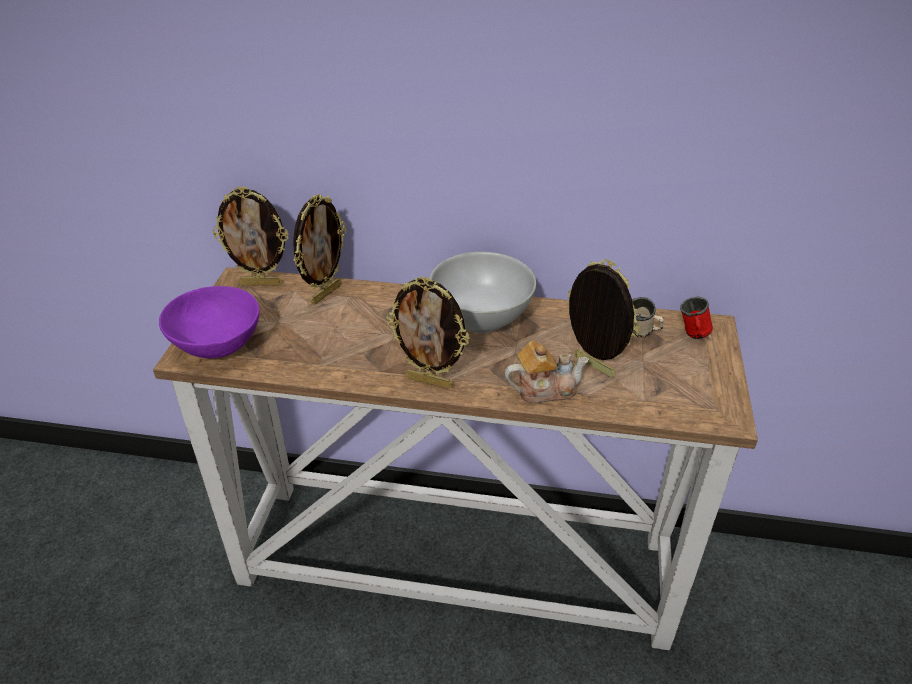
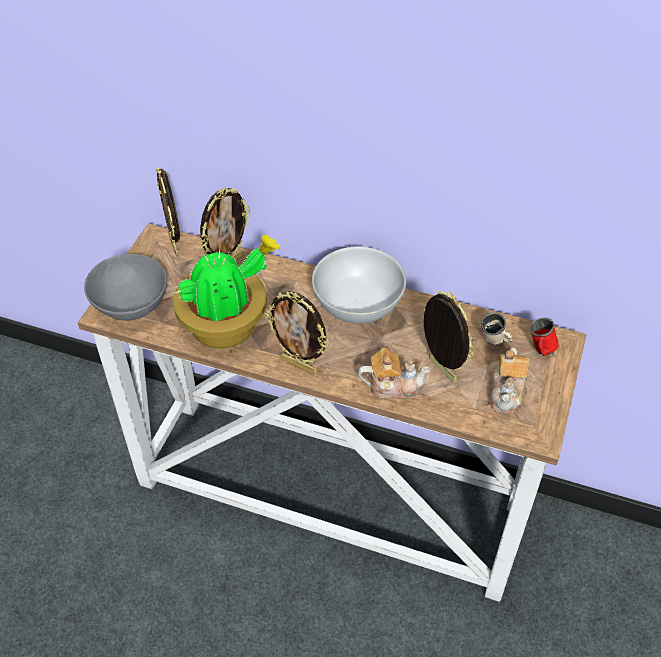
camera: 10 degrees right, 10 degrees up
purple bowl [159,286,260,358] -> grey bowl [84,254,167,321]
picture frame [212,186,288,285] -> picture frame turned 60 degrees clockwise [156,167,180,257]
none -> potted plant [173,235,280,349]
none -> teapot [490,348,529,414]

